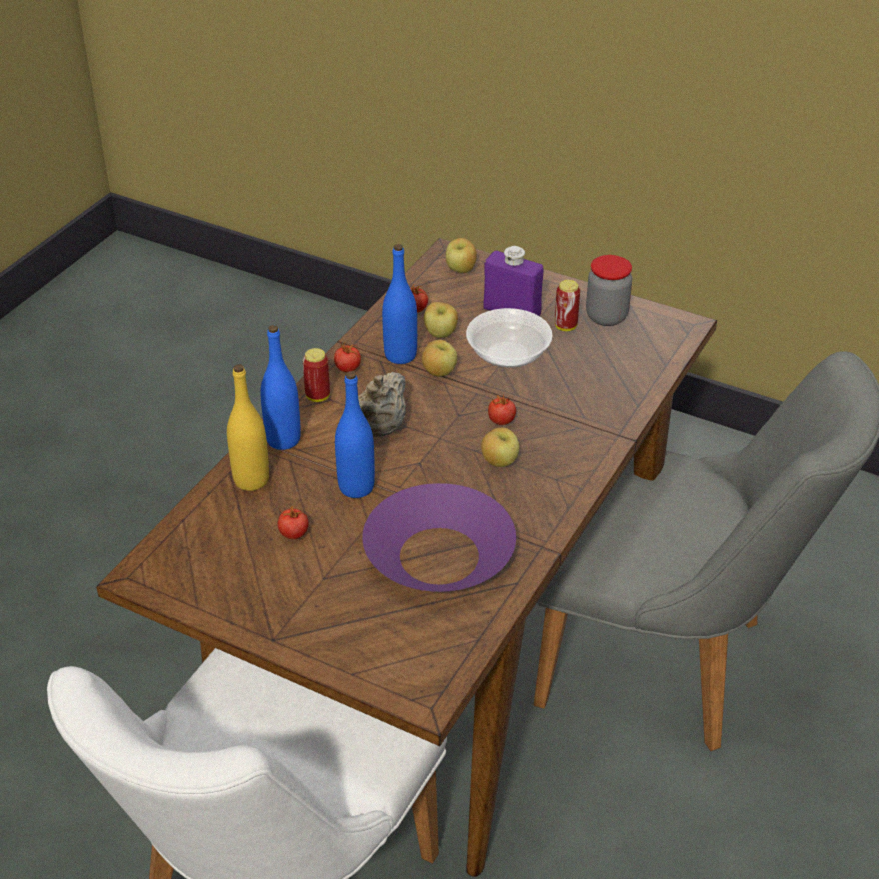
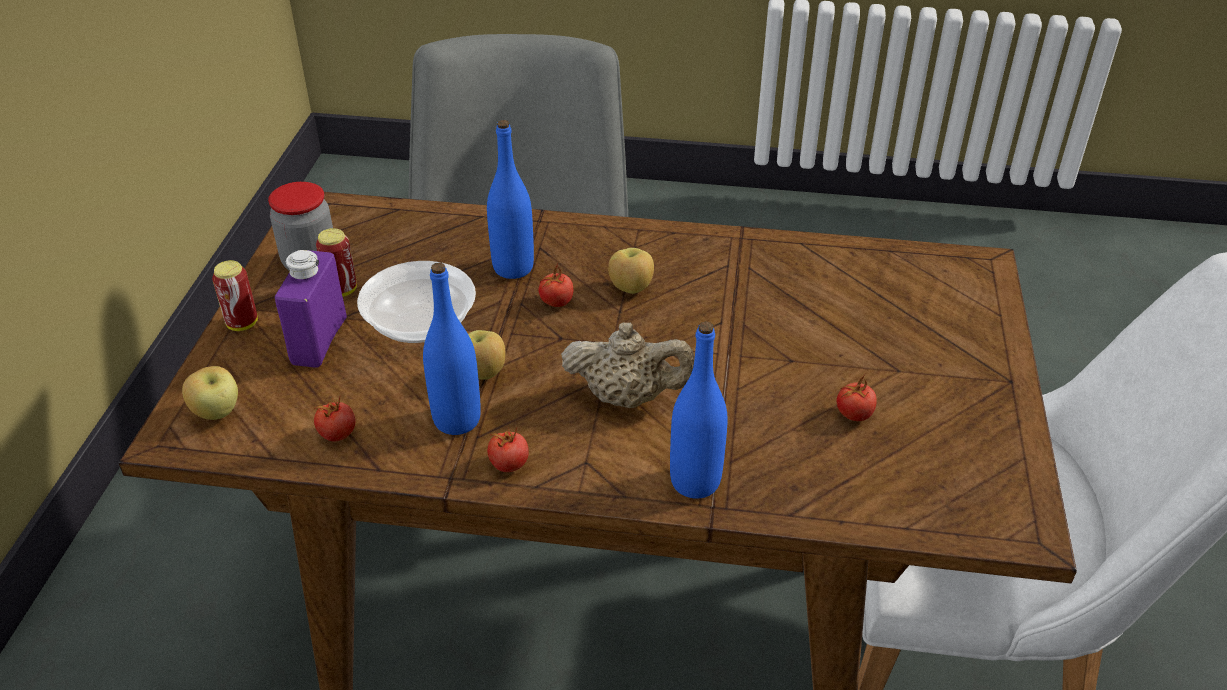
camera: 110 degrees left, 0 degrees up
yellow bottle [227,364,269,491] -> none
can [303,348,330,402] -> can moved to [212,260,258,331]
blue bottle [335,371,375,498] -> blue bottle moved to [487,120,534,279]
purple bowl [362,483,516,592] -> none
apple [424,302,458,338] -> none

